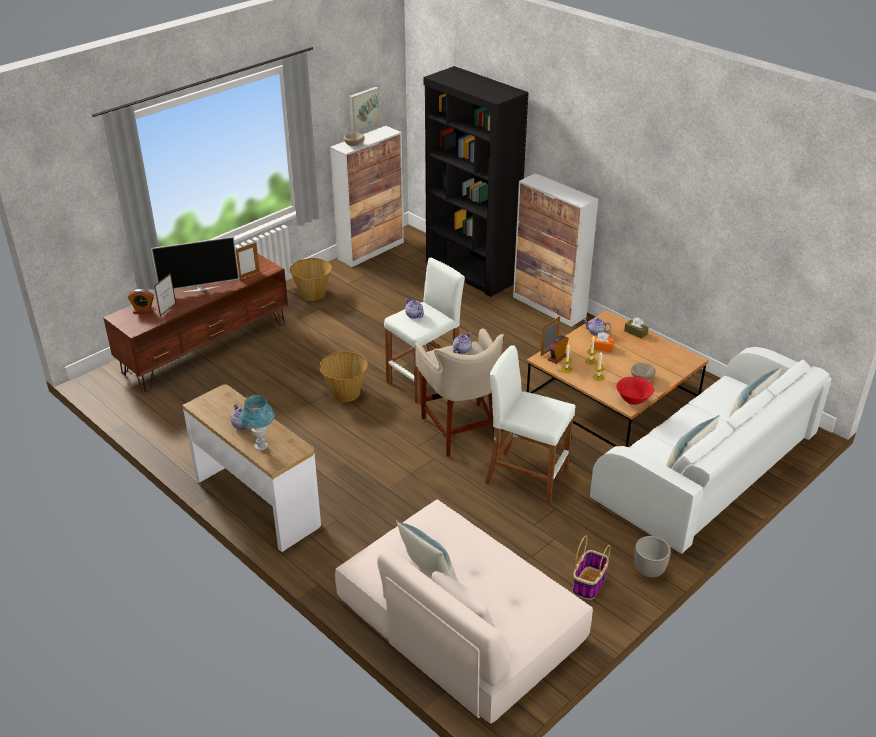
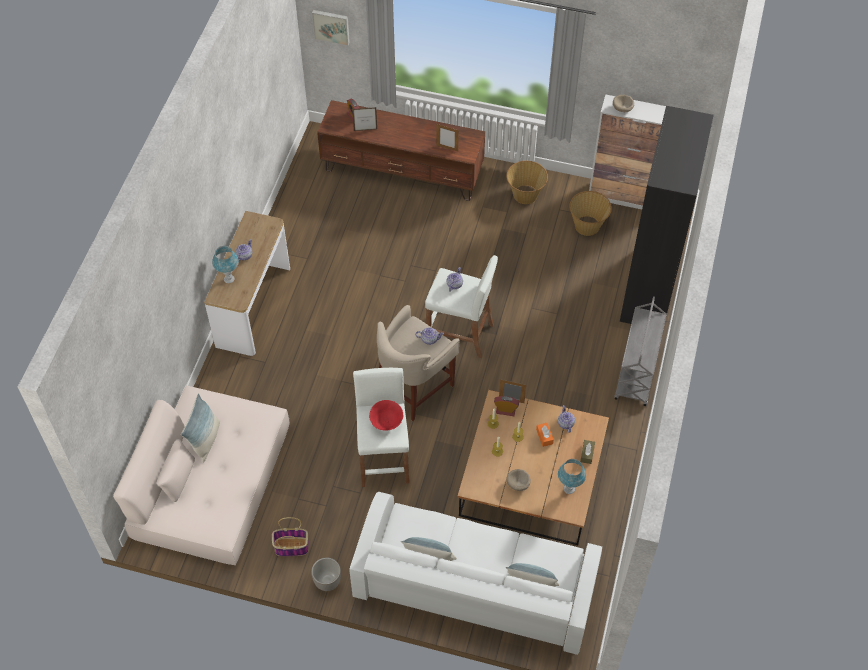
camera: 60 degrees right, 20 degrees up
television [151,236,239,293] -> none
basket [319,352,368,402] -> basket moved to [569,191,612,236]
picture [349,87,380,131] -> picture moved to [312,10,350,46]
cabinet [513,173,598,327] -> grey cart [614,296,667,406]
red bowl [616,377,654,405] -> red bowl moved to [369,400,403,431]
none -> blue table lamp [558,459,586,494]

